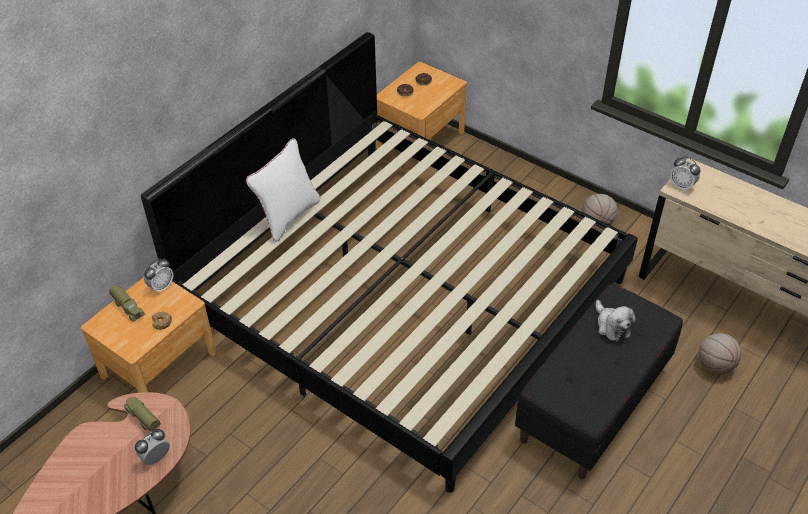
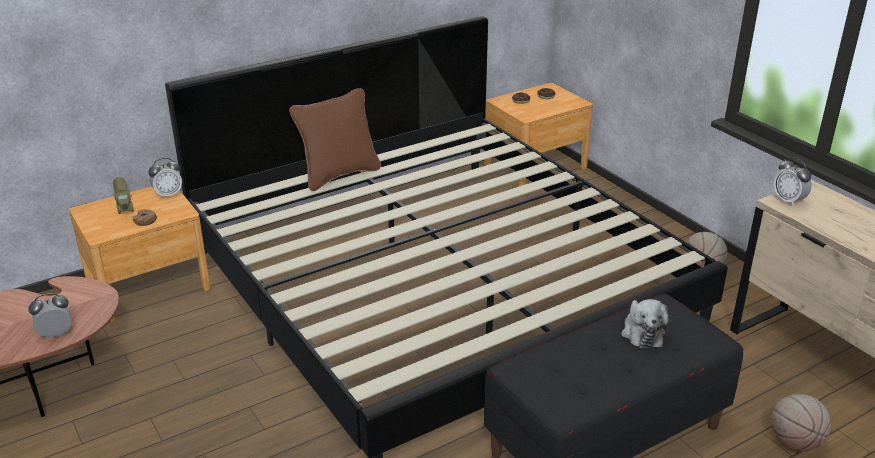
camera: 20 degrees right, 15 degrees down
toy truck [123,397,161,432] -> none
white pillow [246,138,320,242] -> brown pillow [289,88,381,191]

